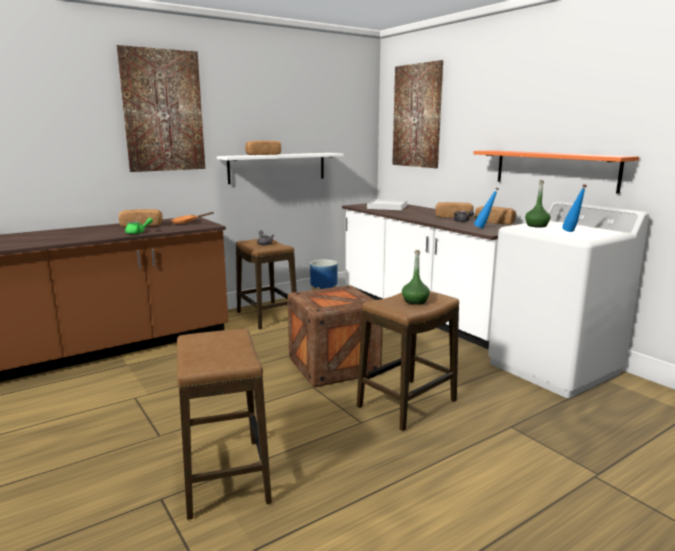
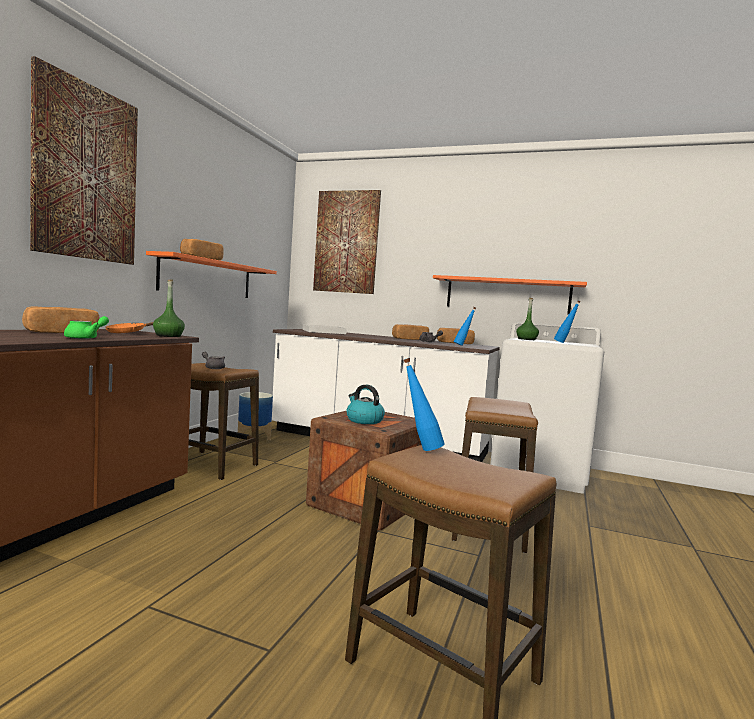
camera: 35 degrees left, 10 degrees down
white shelf [217,153,344,184] -> orange shelf [146,251,277,298]
green bottle [402,250,430,305] -> green bottle moved to [153,280,185,337]
none -> kettle [346,385,385,424]
none -> blue bottle [404,358,445,451]

